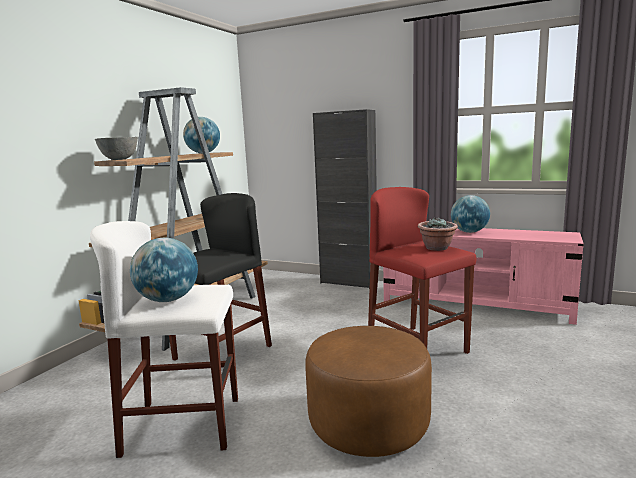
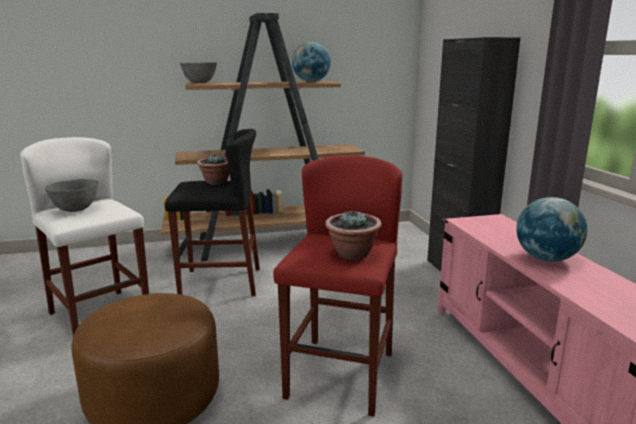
camera: 50 degrees right, 5 degrees up
globe [130,238,198,302] -> grey bowl [45,179,98,212]
none -> potted plant [197,154,230,185]

